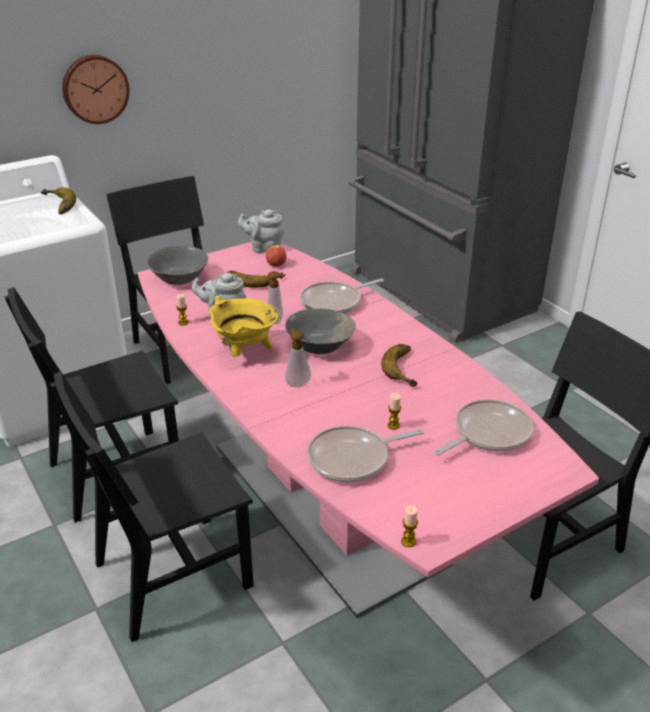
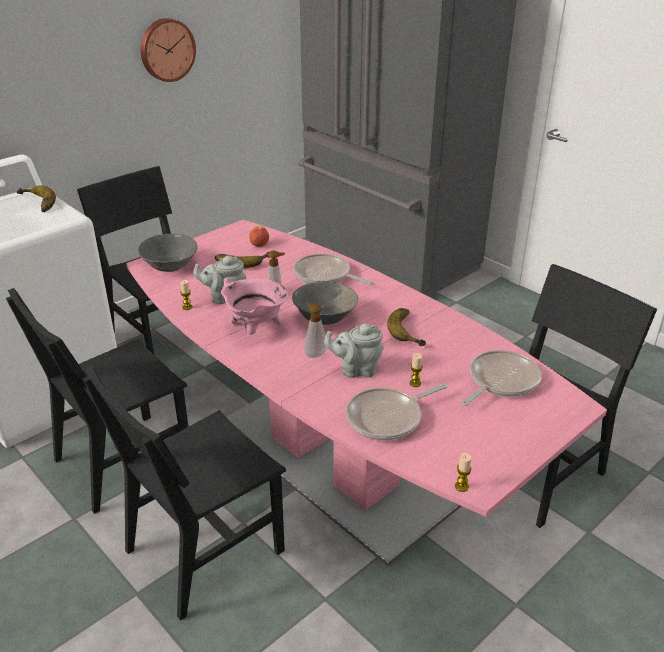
camera: 10 degrees left, 0 degrees up
wall clock [62,55,130,124] -> wall clock moved to [141,18,196,82]
yellow cooking pot [209,295,278,357] -> pink cooking pot [221,278,288,335]
grey teapot [238,209,284,253] -> grey teapot moved to [324,323,383,378]
frying pan [300,278,384,314] -> frying pan turned 75 degrees clockwise [293,253,374,285]

